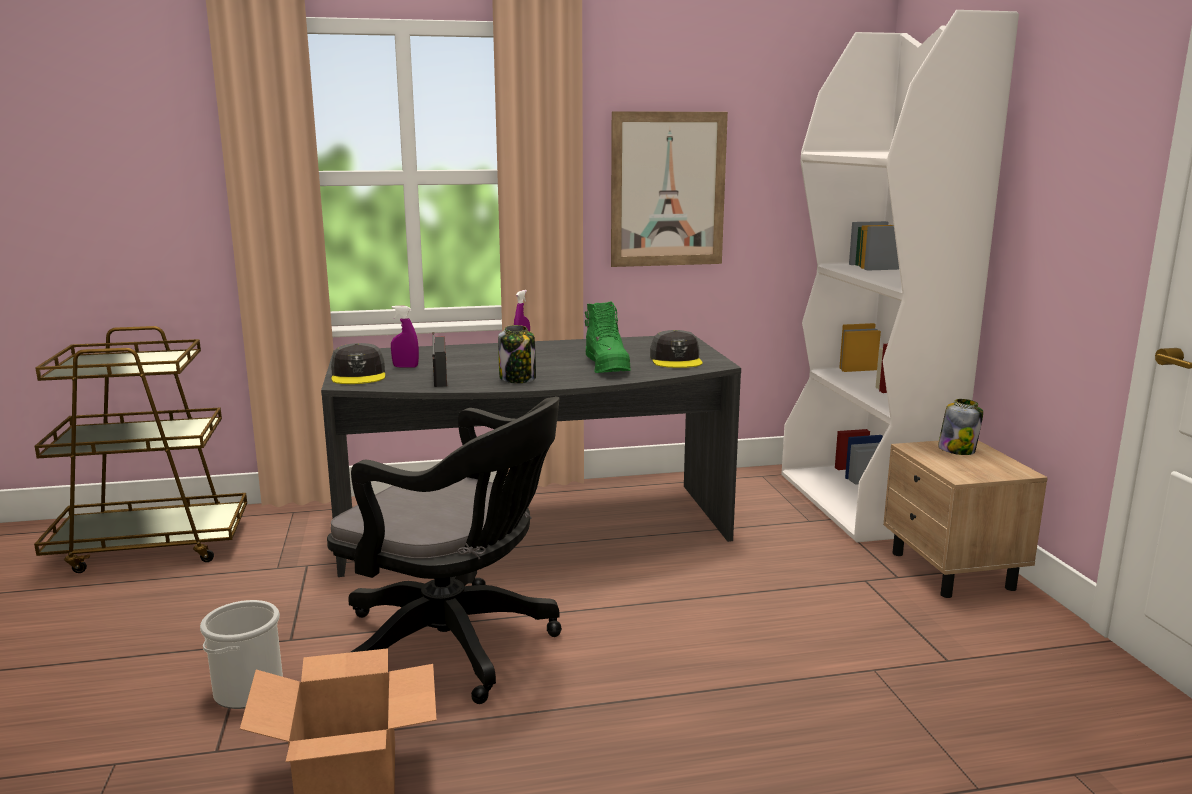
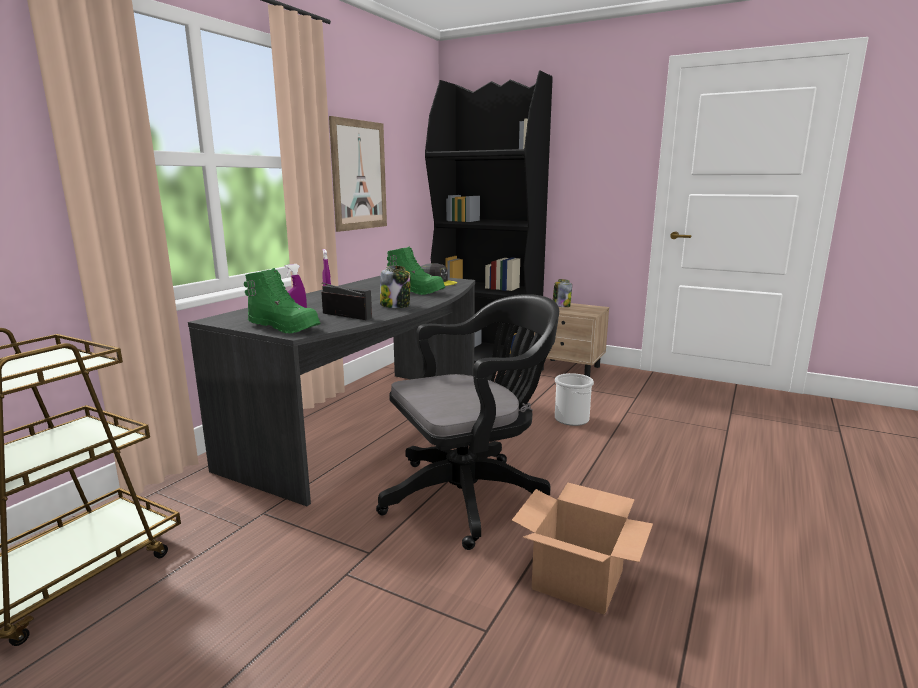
camera: 50 degrees left, 0 degrees up
bucket [200,600,283,709] -> bucket moved to [555,373,594,426]
grey cap [331,343,385,384] -> green boot [244,268,320,334]
white bookcase [781,10,1019,542] -> black bookcase [425,70,553,364]

